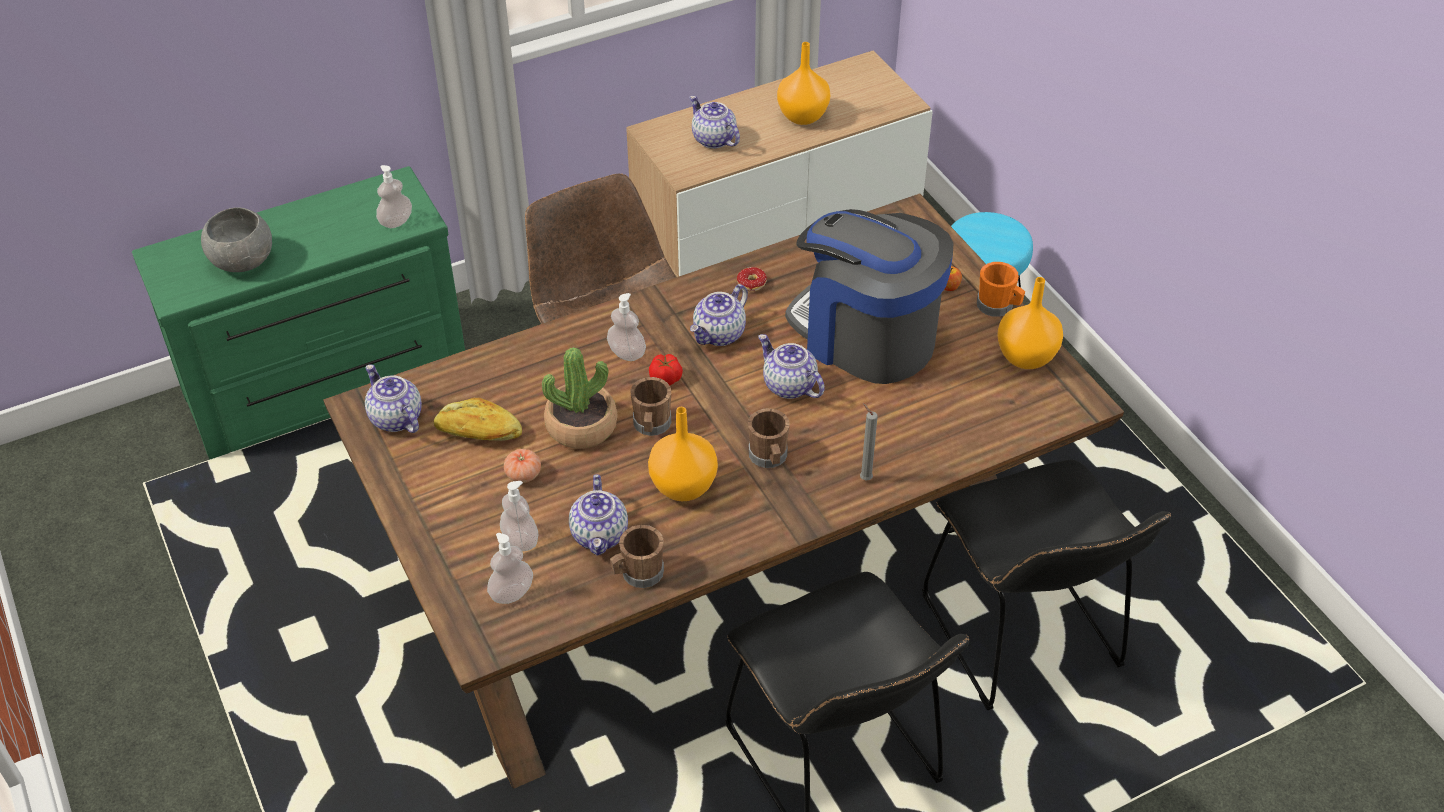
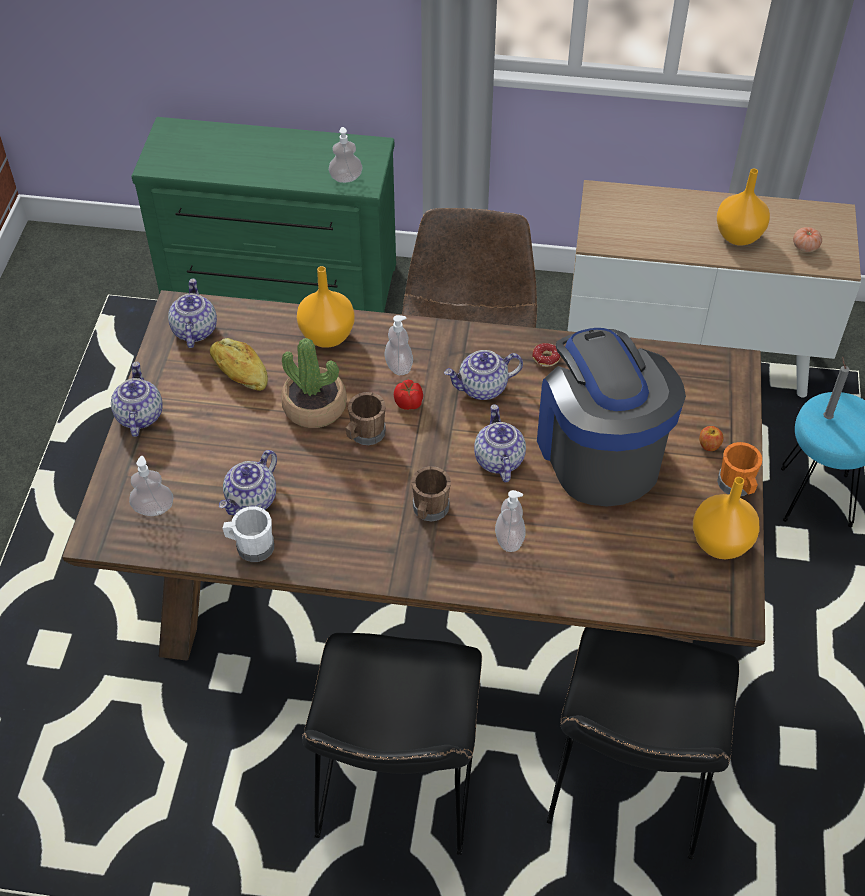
camera: 35 degrees right, 5 degrees up
grey bowl [201,207,272,272] -> none
soap dispenser [500,481,539,551] -> soap dispenser moved to [495,490,526,552]
tomato [504,449,541,483] -> tomato moved to [793,227,822,252]
brown mug [610,525,664,588] -> white mug [222,506,274,562]
orange vase [648,407,718,501] -> orange vase moved to [297,266,355,348]
teapot [689,96,740,149] -> teapot moved to [111,362,163,437]
grey candle [860,403,878,480] -> grey candle moved to [823,357,850,419]

